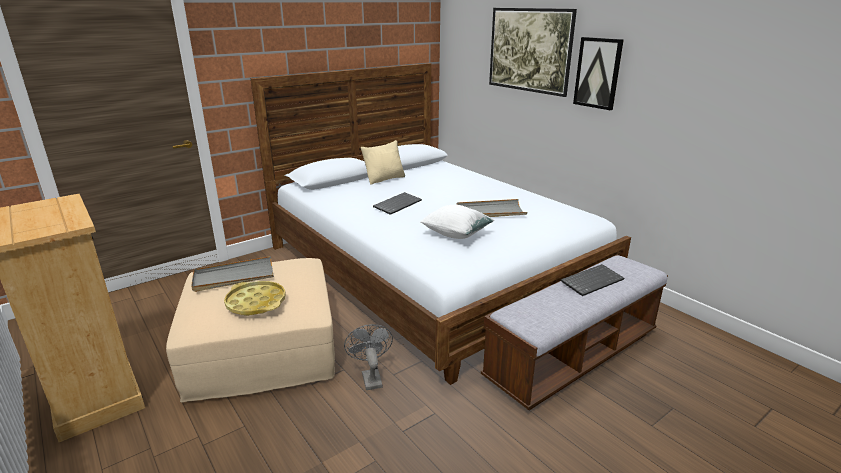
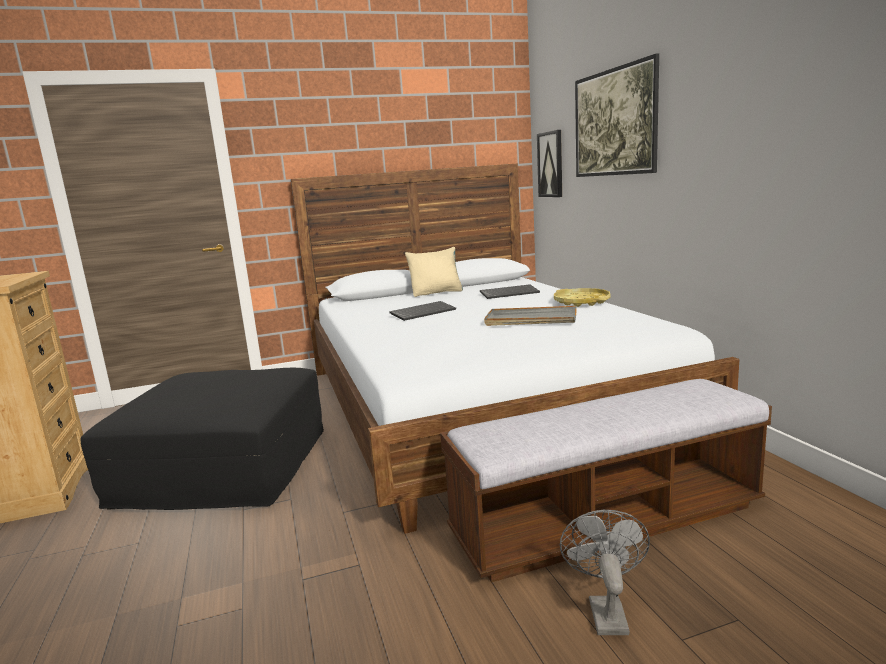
camera: 20 degrees right, 10 degrees down
beige ottoman [166,258,335,402] -> black ottoman [81,368,324,510]
grey tray [191,256,274,292] -> none
yellow tray [224,281,286,316] -> yellow tray moved to [554,288,611,307]
grey fan [344,324,393,390] -> grey fan moved to [560,510,650,635]
white pillow [420,205,494,239] -> none
keyboard [561,264,624,296] -> keyboard moved to [480,284,540,299]
picture [573,37,624,110] -> picture moved to [537,130,562,197]

